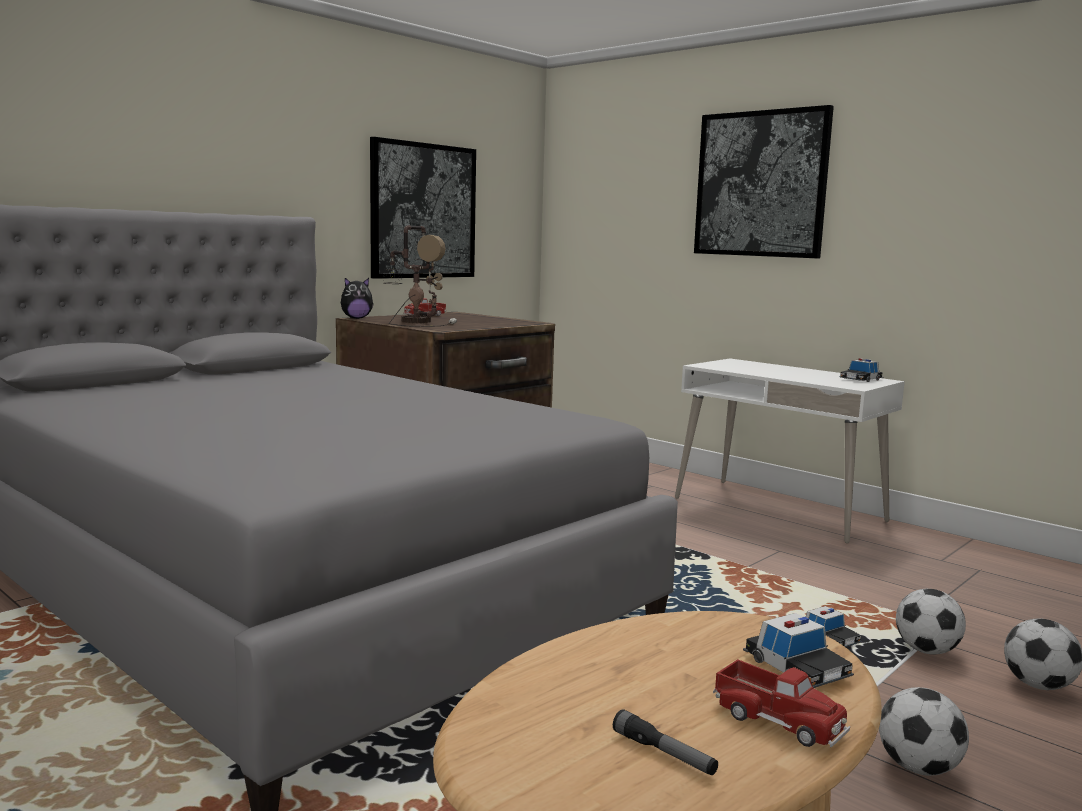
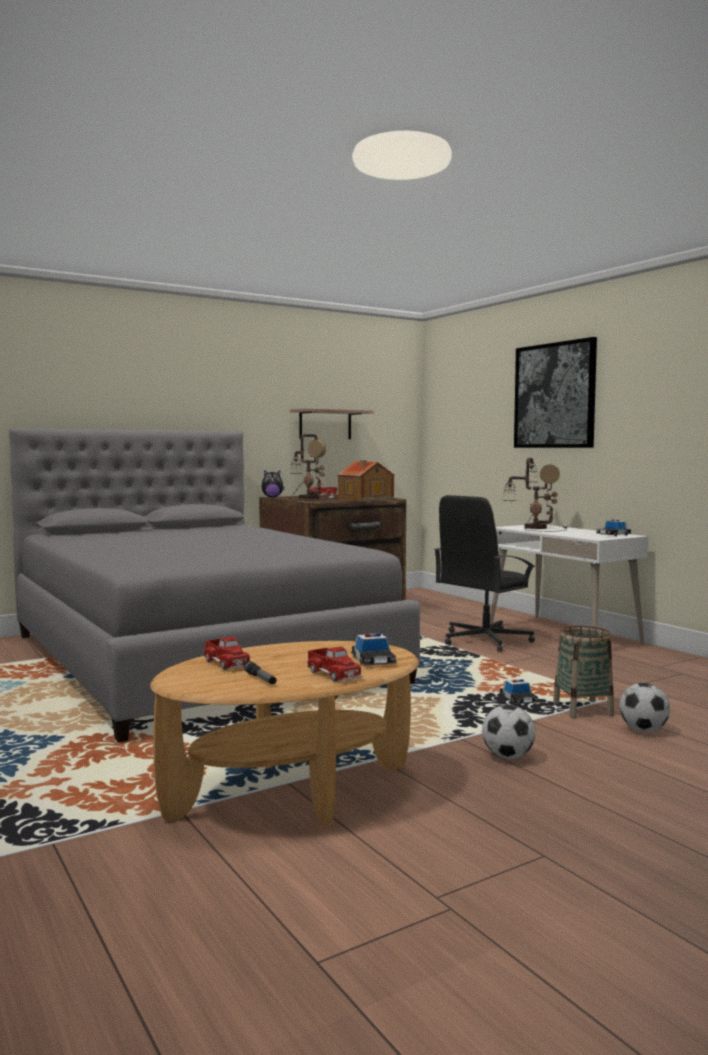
camera: 15 degrees right, 5 degrees down
picture [370,137,476,279] -> shelf [290,408,374,439]
football [896,589,966,655] -> basket [553,626,614,718]
none -> toy truck [203,637,250,670]
none -> toy house [337,460,395,501]
none -> black office chair [434,495,535,652]
none -> table lamp [503,458,568,532]

